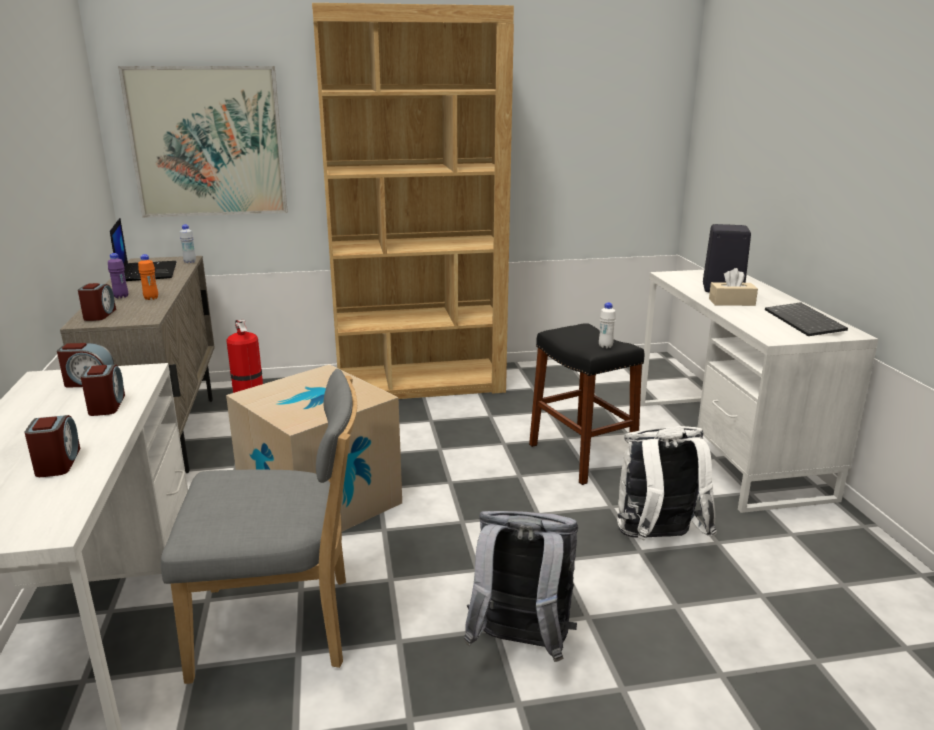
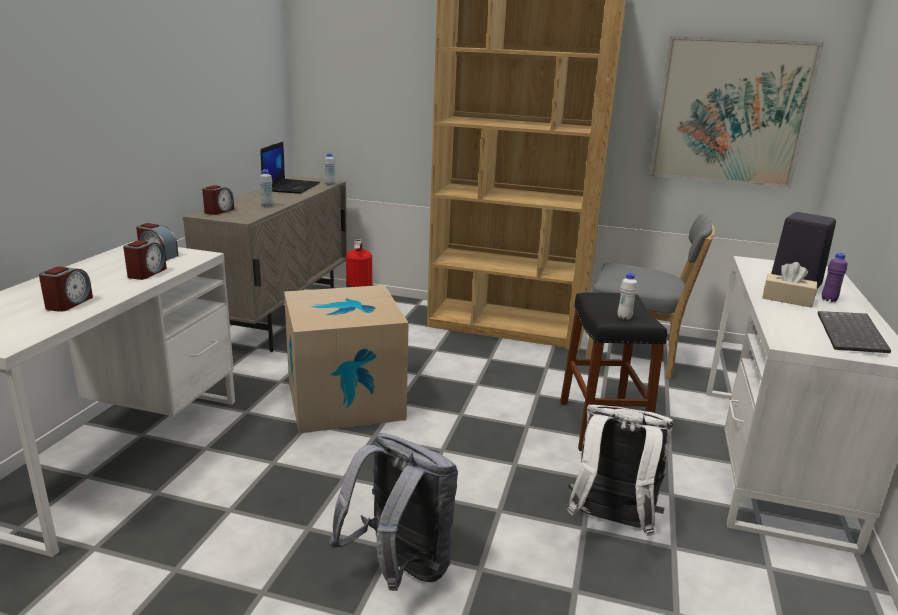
camera: 25 degrees right, 0 degrees up
purple bottle [108,253,128,298] -> purple bottle moved to [822,253,848,302]
picture [118,66,288,218] -> picture moved to [649,36,824,188]
orange bottle [138,254,158,300] -> white bottle [260,169,273,207]
grey chair [161,369,357,684] -> grey chair moved to [585,214,715,379]

